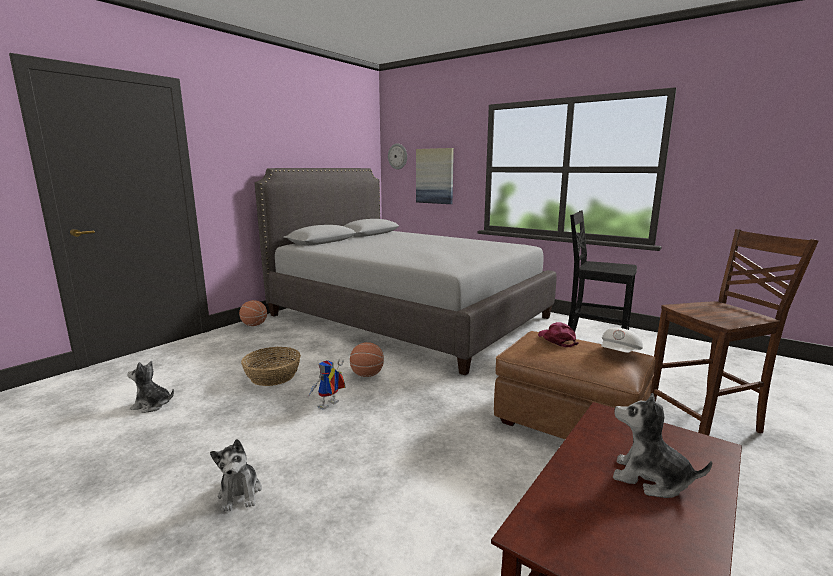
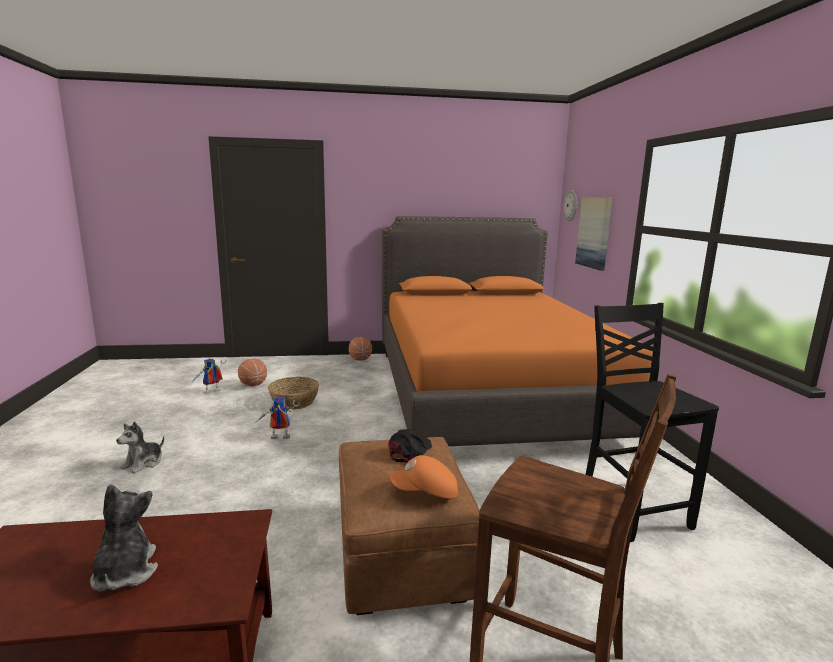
camera: 45 degrees right, 0 degrees up
plush toy [127,361,174,413] -> toy robot [192,358,227,394]
grey bed [255,168,557,376] -> orange bed [382,216,653,446]
basketball [350,342,384,377] -> basketball moved to [238,358,267,386]
pink cap [538,322,579,347] -> black cap [388,429,432,463]
white cap [601,328,643,353] -> orange cap [390,455,458,499]

